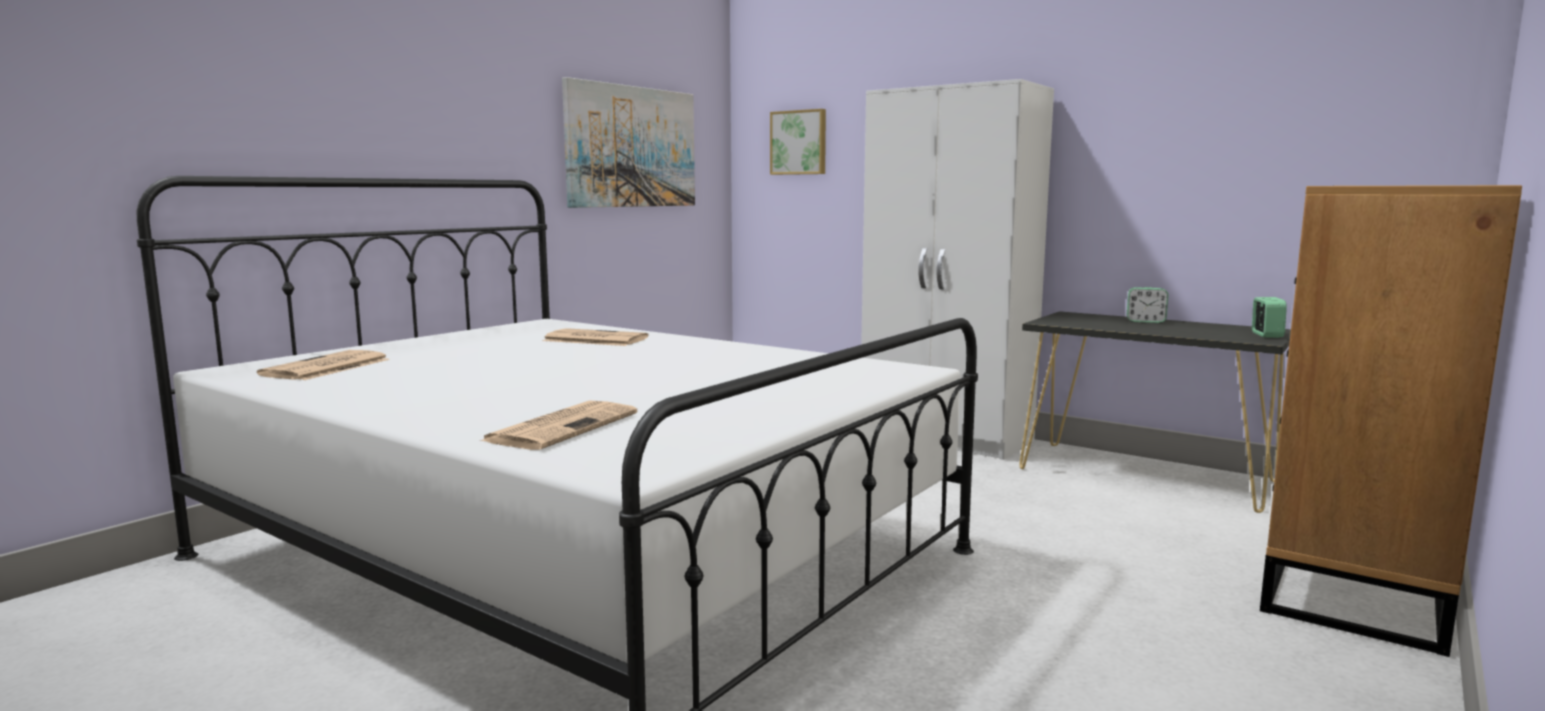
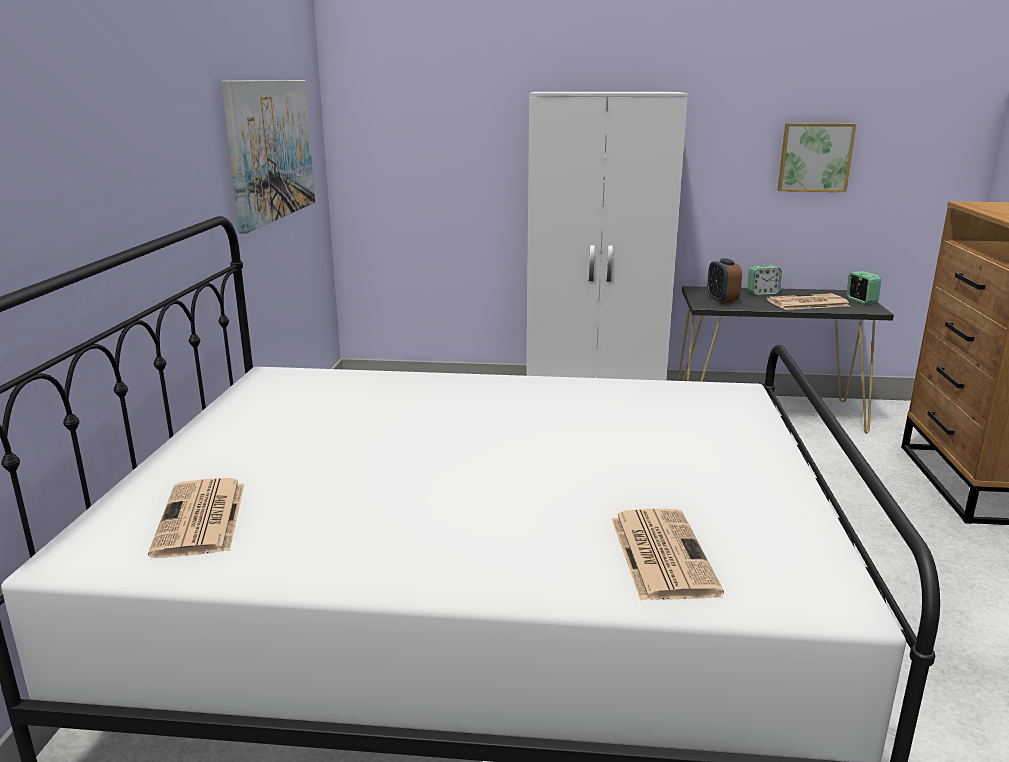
camera: 30 degrees left, 10 degrees up
newspaper [543,328,649,346] -> newspaper moved to [767,293,850,310]
picture [770,109,826,175] -> picture moved to [778,123,856,192]
none -> alarm clock [707,258,742,304]

